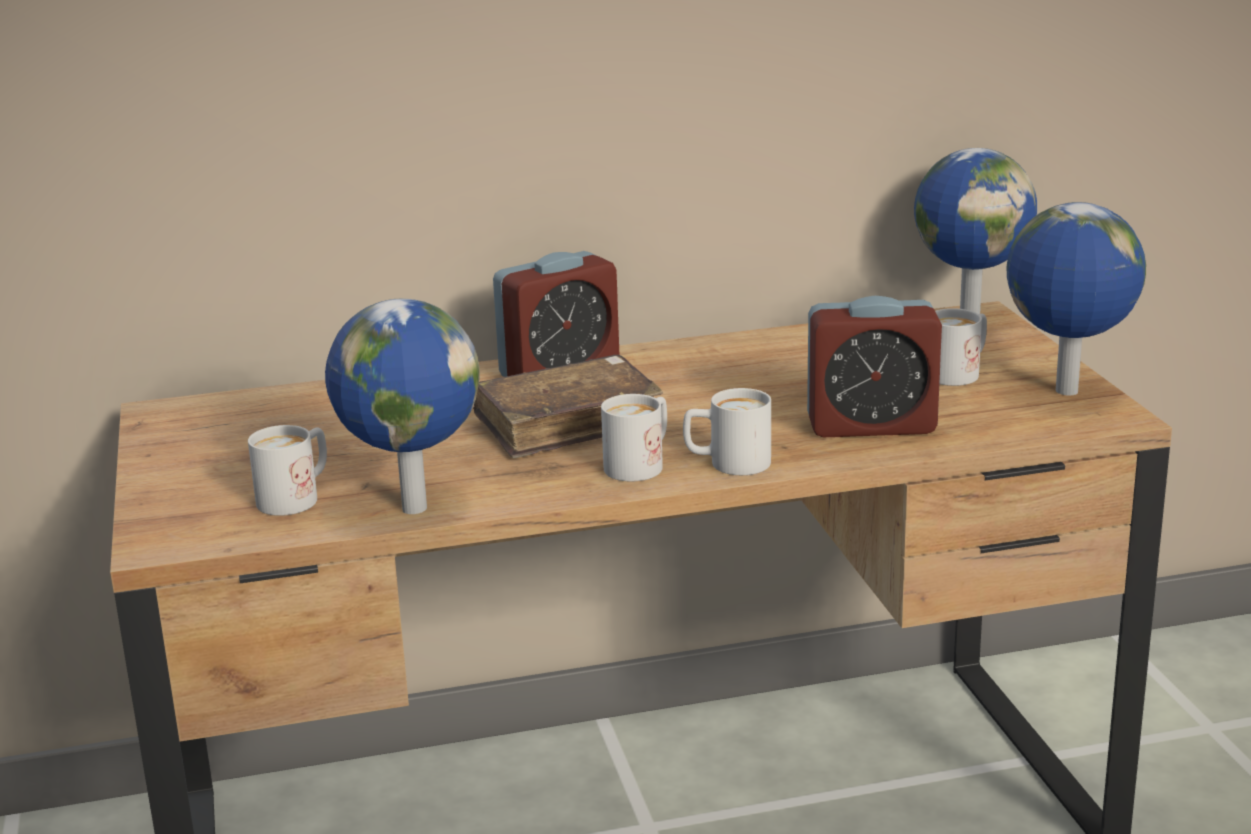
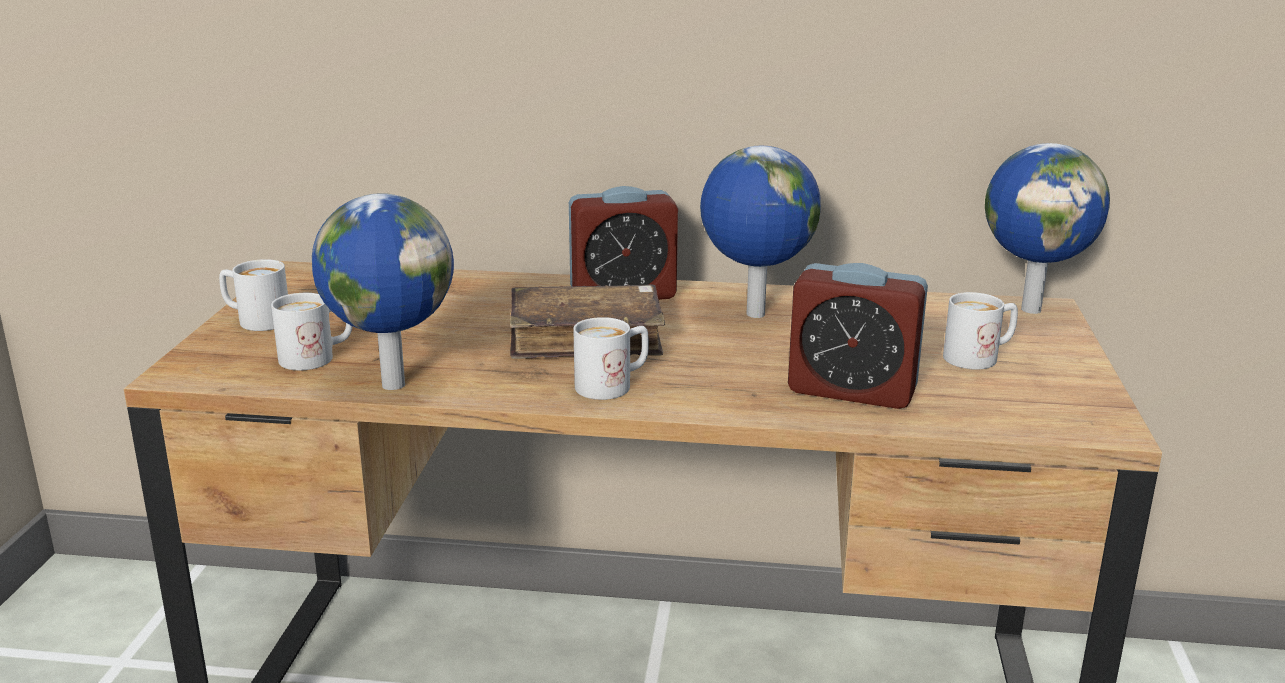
camera: 20 degrees right, 0 degrees up
white mug [683,388,771,475] -> white mug moved to [219,259,288,331]
globe [1007,202,1146,395] -> globe moved to [700,146,821,318]

